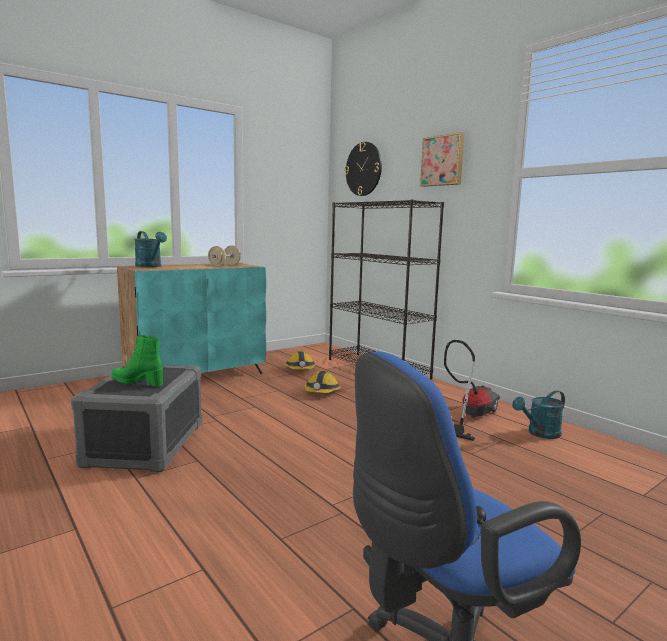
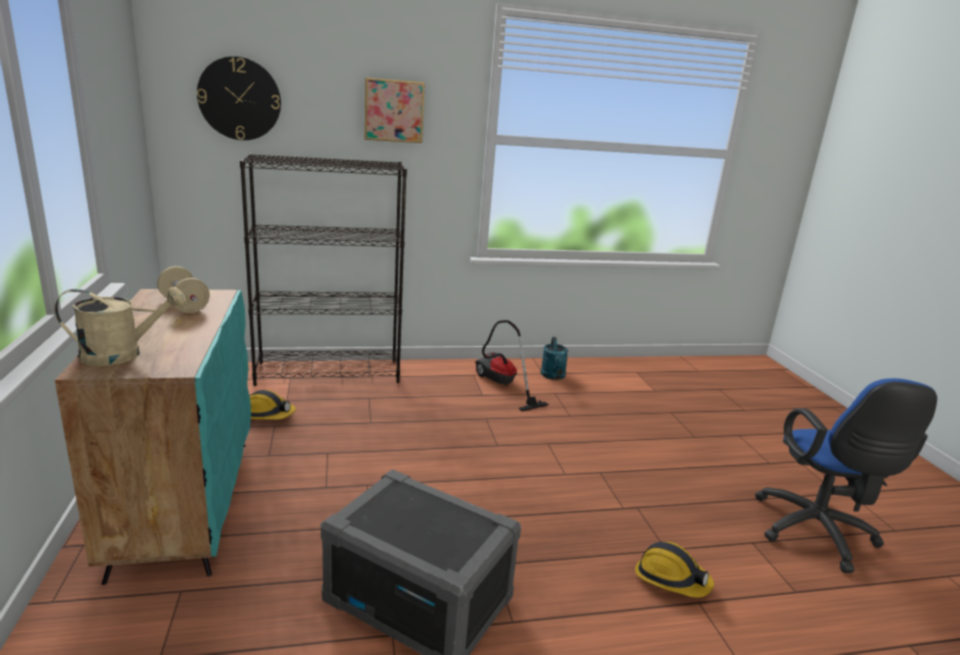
camera: 65 degrees left, 10 degrees up
green boot [111,335,163,387] -> none
turquoise watering can [134,231,167,267] -> beige watering can [55,287,187,366]
hard hat [304,371,341,393] -> hard hat moved to [635,542,714,598]

